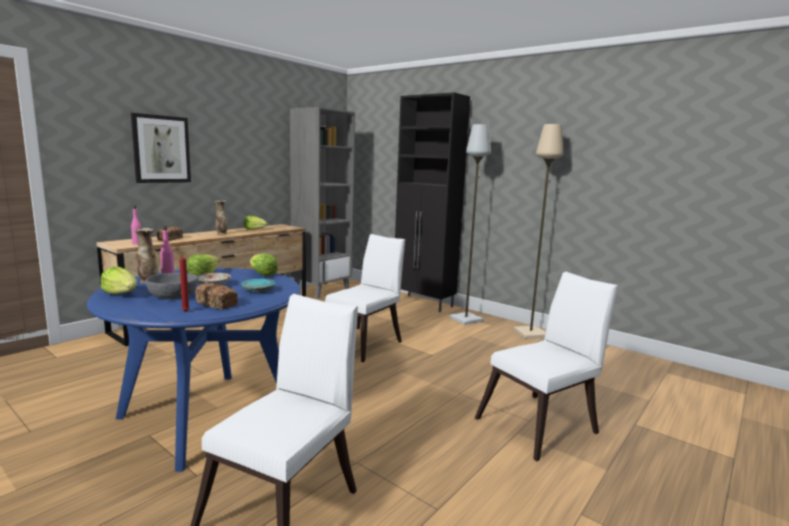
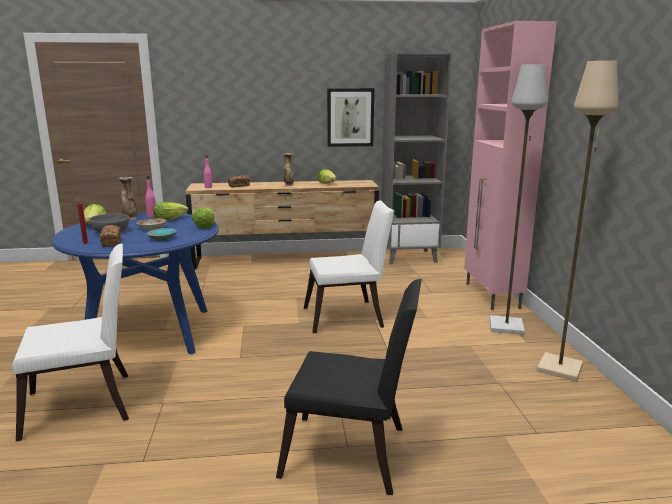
camera: 45 degrees right, 5 degrees up
picture [131,113,191,183] -> picture moved to [327,88,374,147]
black cabinet [395,92,470,312] -> pink cabinet [464,21,557,310]
white chair [475,272,618,461] -> black chair [276,279,422,495]

